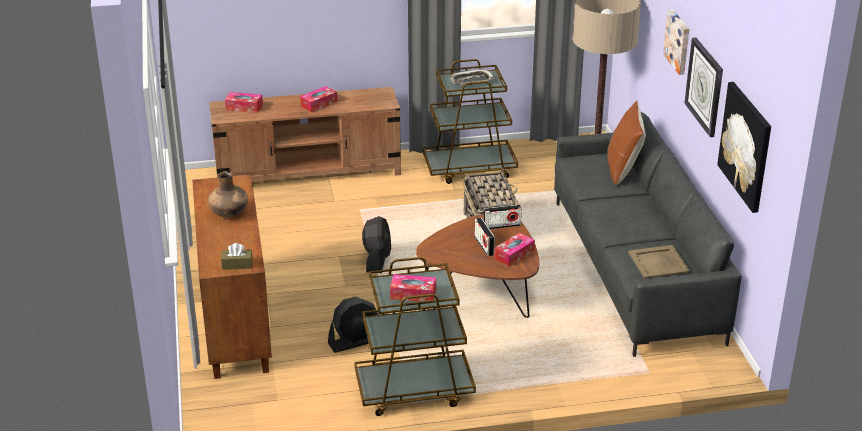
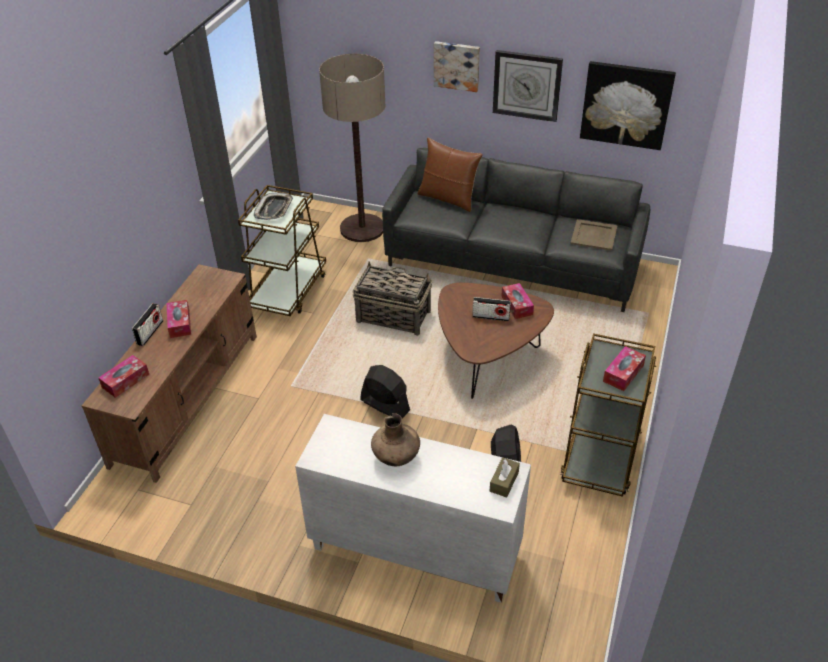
camera: 60 degrees left, 10 degrees up
brown cabinet [192,174,272,379] -> white cabinet [295,414,531,603]
radio [484,205,522,229] -> radio moved to [132,303,163,346]

